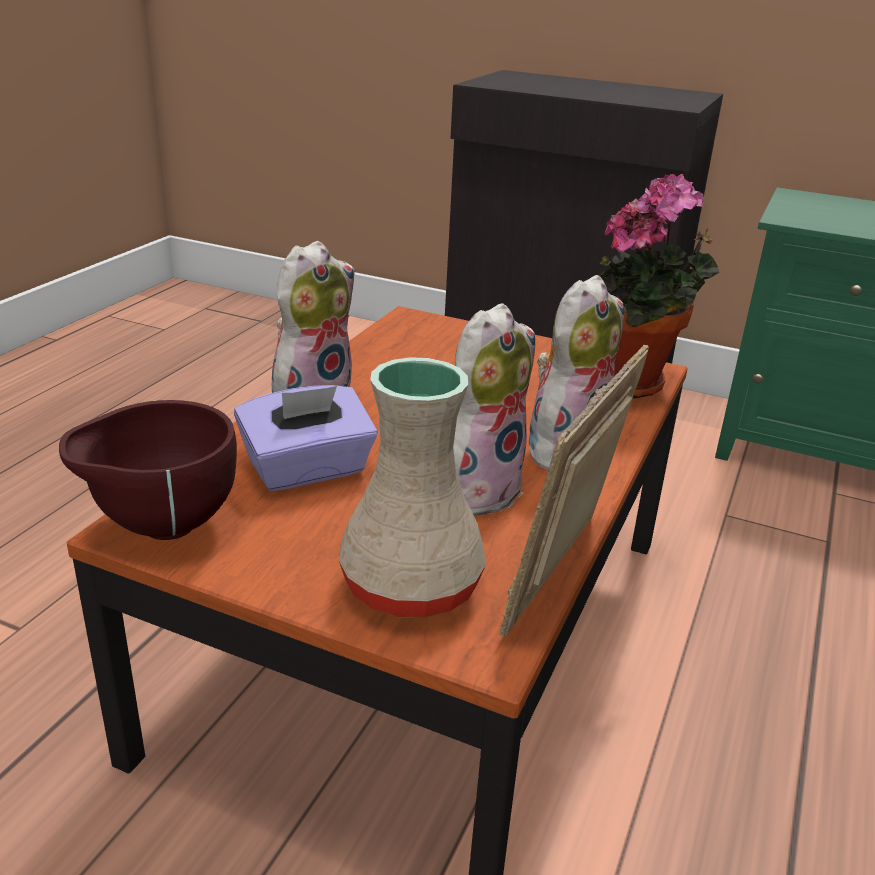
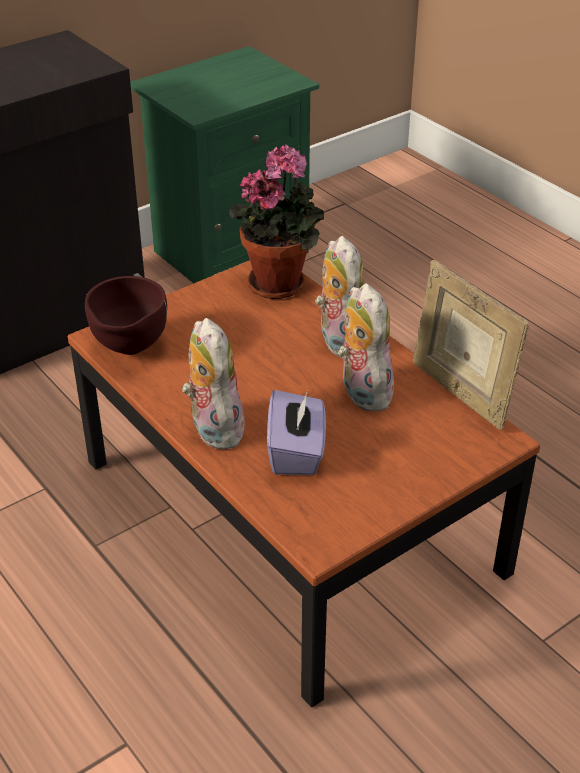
camera: 60 degrees left, 10 degrees up
brown bowl [59,400,237,540] -> brown bowl moved to [85,276,167,355]
beige vase [339,357,486,619] -> none

